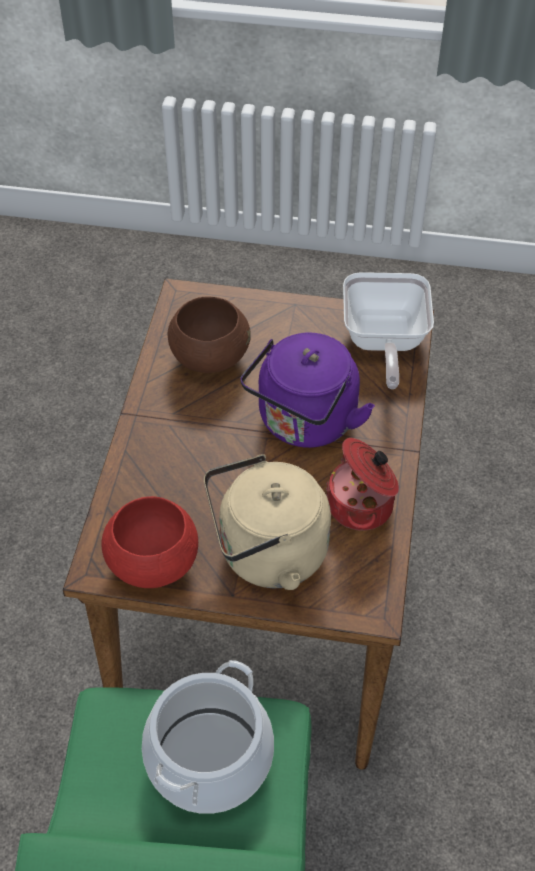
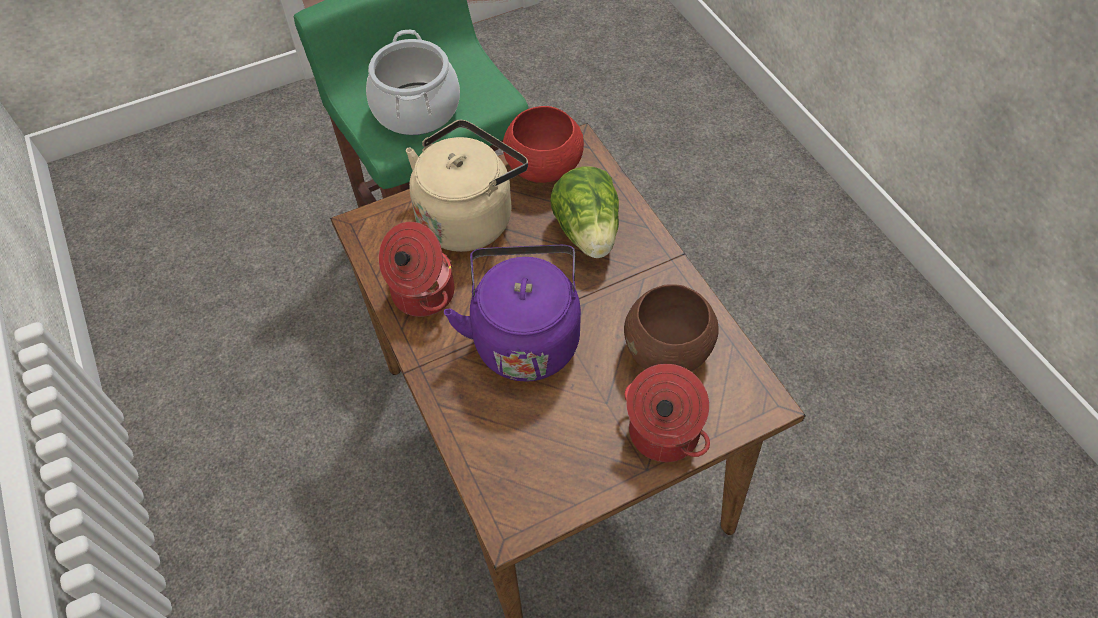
camera: 145 degrees right, 5 degrees up
frying pan [343,272,434,389] -> none
none -> lettuce [550,167,619,258]
none -> cooking pot [624,364,710,462]

